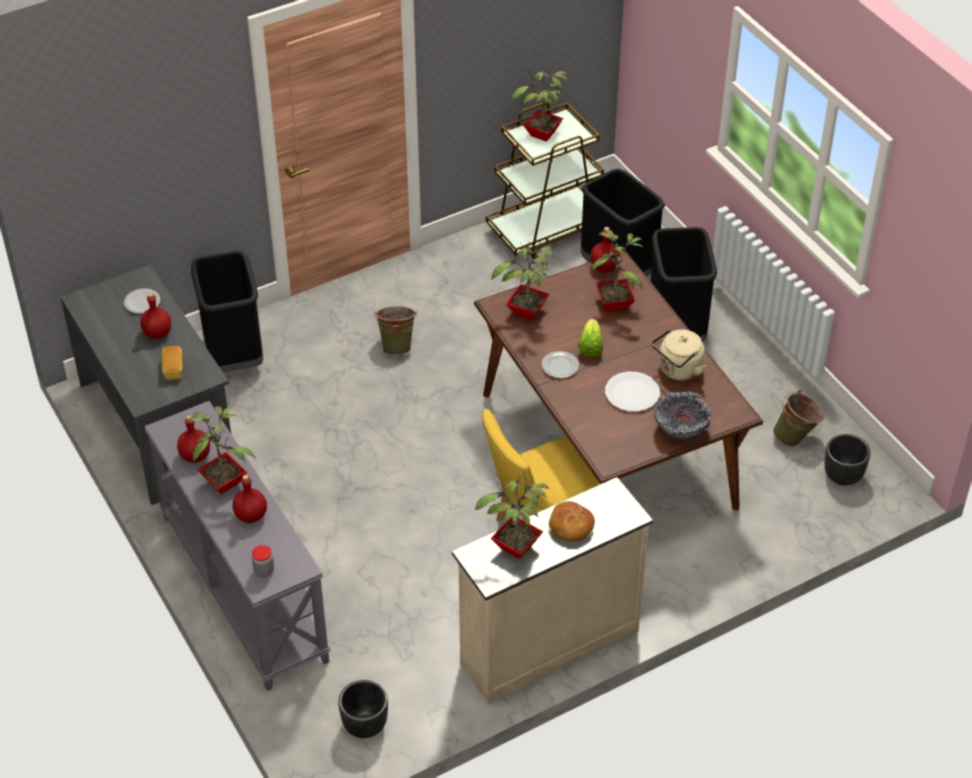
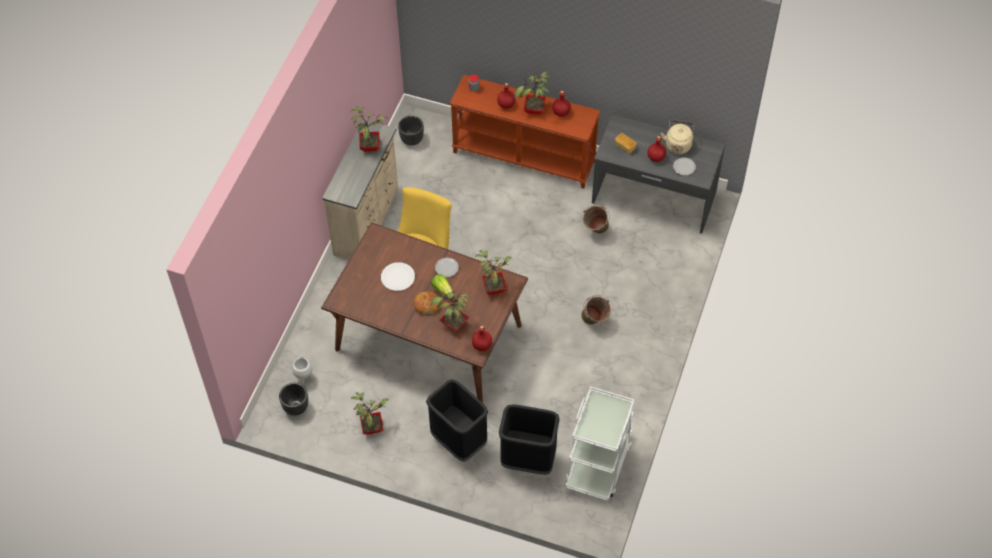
camera: 140 degrees right, 10 degrees up
grey console table [144,401,331,691] -> brown console table [450,75,600,189]
black trash can [191,251,263,373] -> none
brown cart [486,102,604,259] -> white cart [565,386,634,501]
potted plant [511,66,569,142] -> potted plant moved to [350,392,389,434]
bread [549,501,595,541] -> bread moved to [413,291,440,314]
beige kettle [652,329,706,381] -> beige kettle moved to [661,120,695,154]
bowl [654,391,712,439] -> none
green bucket [773,390,824,447] -> green bucket moved to [583,205,610,234]
none -> white planter [292,357,312,385]

